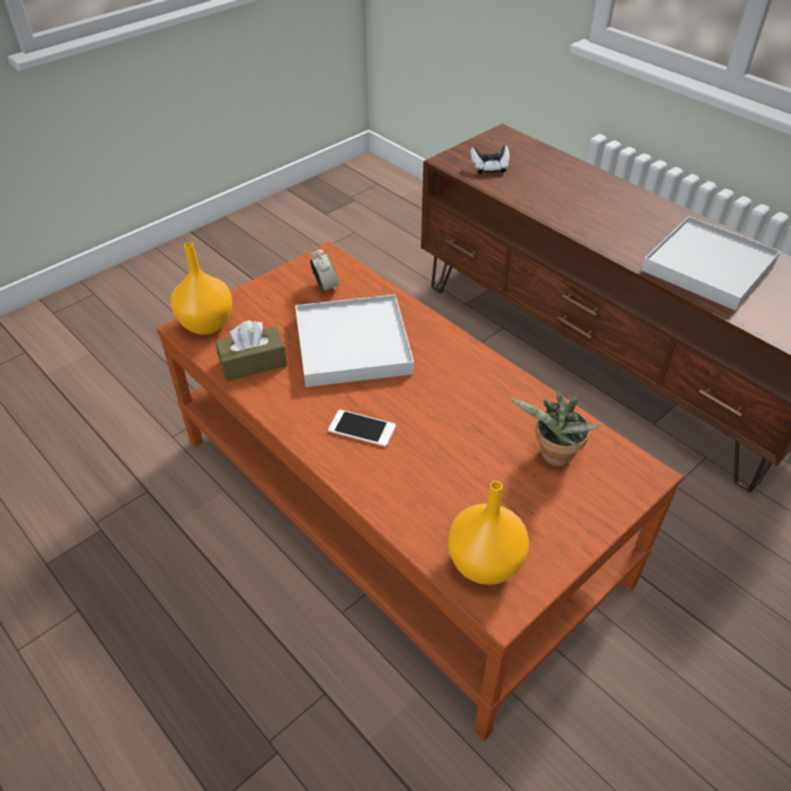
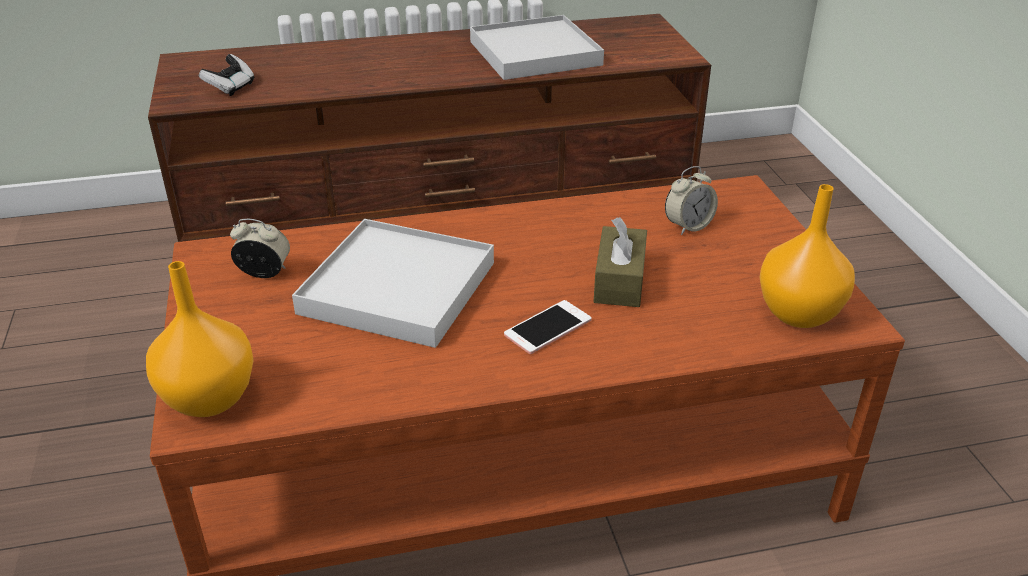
camera: 60 degrees left, 10 degrees down
brown tissue box [215,321,287,381] -> brown tissue box moved to [594,217,647,307]
potted plant [511,391,601,466] -> alarm clock [665,166,718,235]

